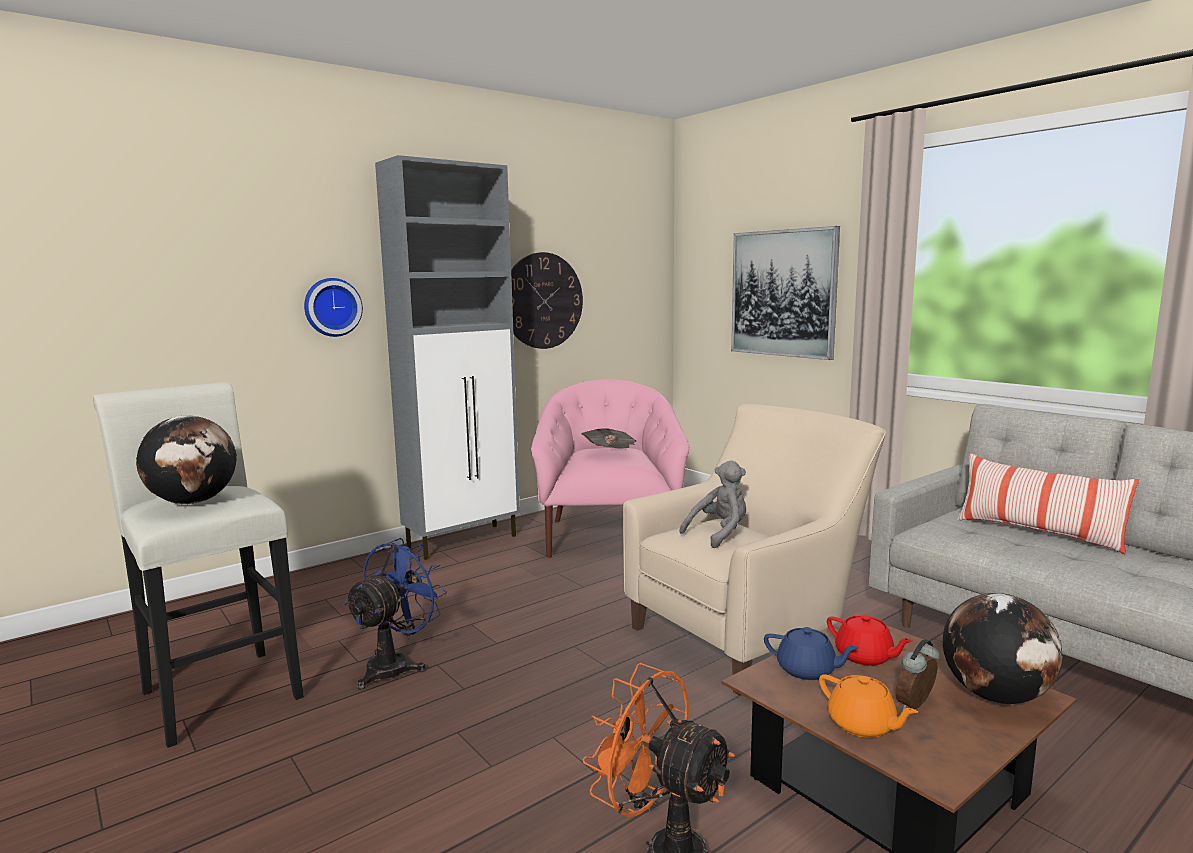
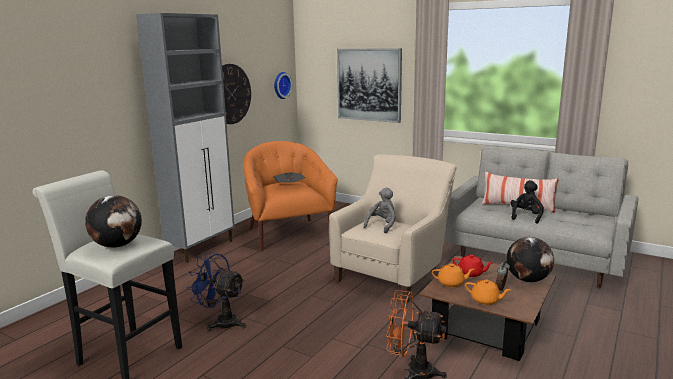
camera: 20 degrees left, 5 degrees up
wall clock [304,278,363,337] -> wall clock moved to [274,72,292,99]
blue fan [343,538,447,690] -> blue fan turned 75 degrees counterclockwise [187,252,246,331]
pink armchair [531,379,690,558] -> orange armchair [243,141,338,251]
blue teapot [764,627,859,680] -> orange teapot [432,264,475,287]
none -> black plush toy [511,180,544,224]

